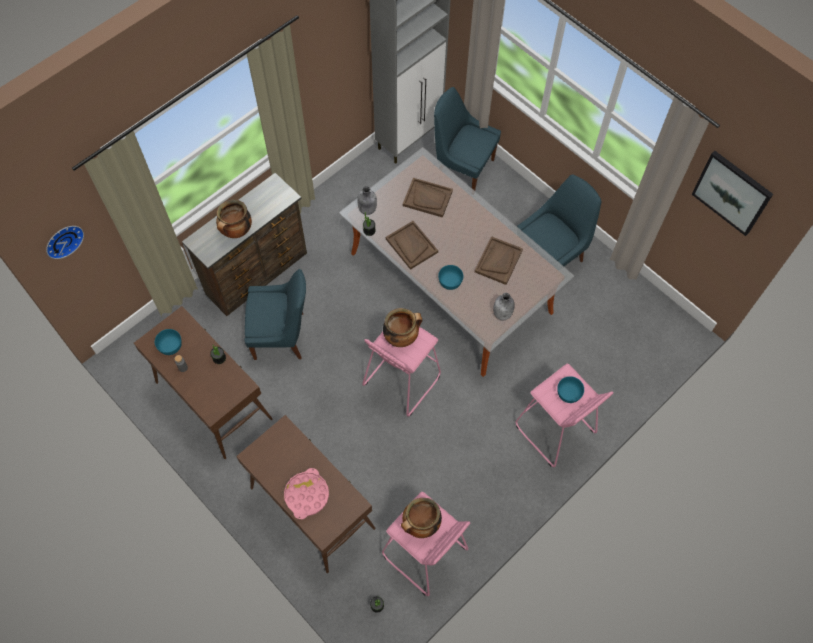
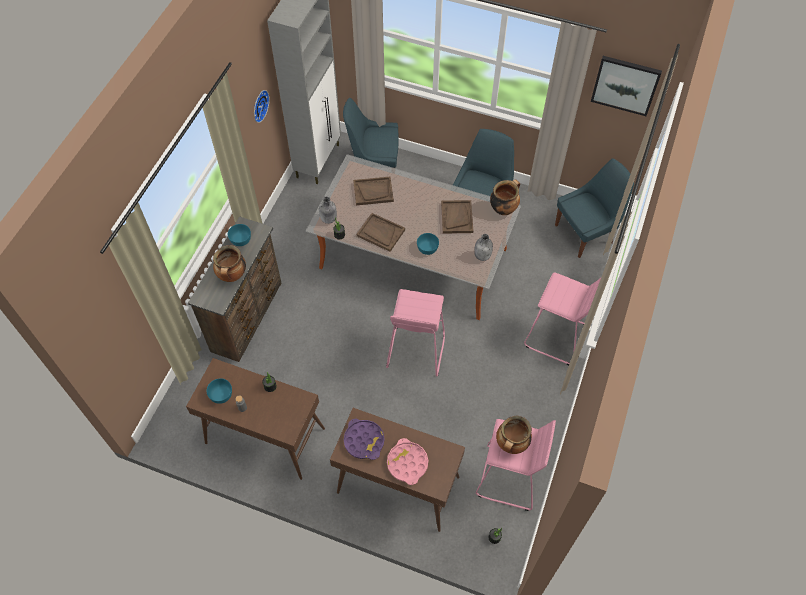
camera: 25 degrees left, 5 degrees down
wall clock [46,226,84,259] -> wall clock moved to [254,90,270,123]
blue chair [244,269,306,360] -> blue chair moved to [555,158,634,258]
cooking pot [383,308,423,347] -> cooking pot moved to [490,179,520,215]
turquoise bowl [557,376,584,403] -> turquoise bowl moved to [228,224,251,246]
none -> purple tray [344,419,385,460]

